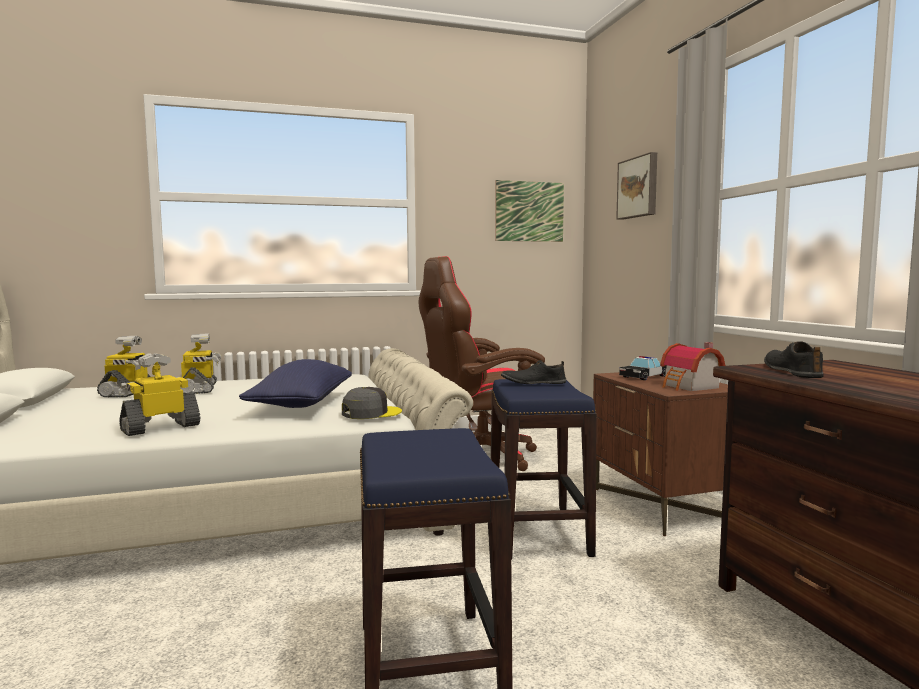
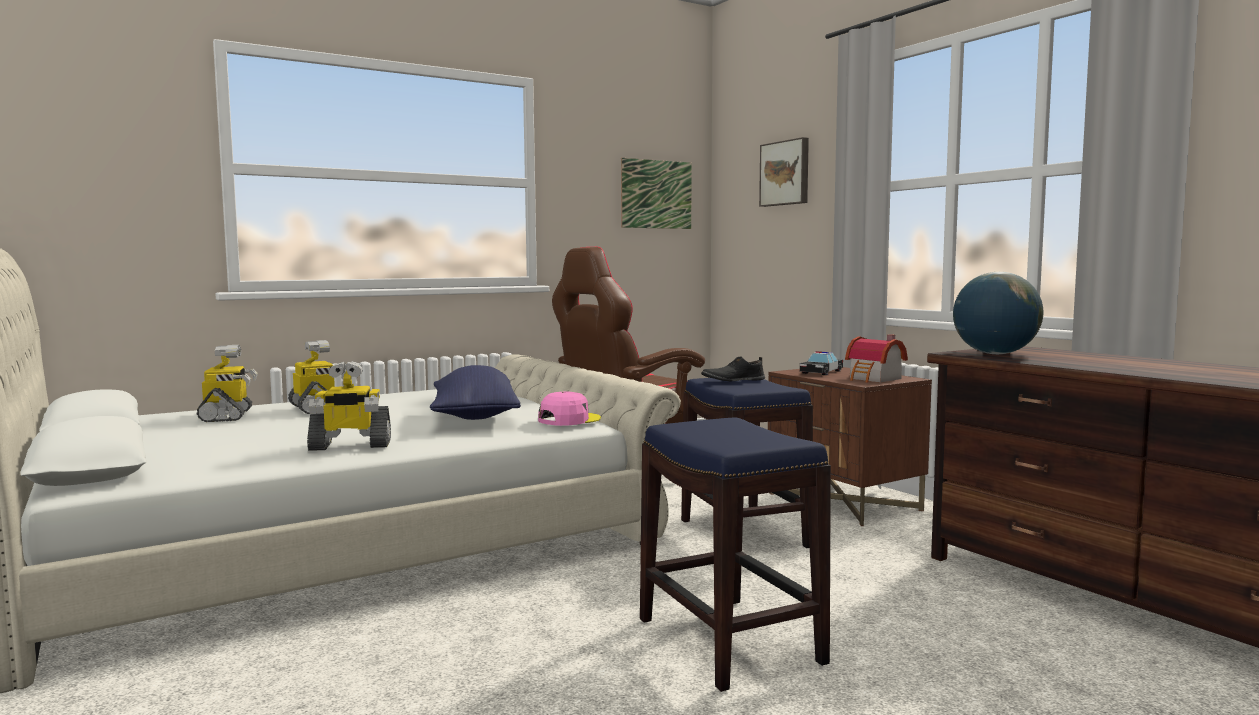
camera: 15 degrees left, 0 degrees up
toy robot [120,353,200,436] -> toy robot turned 135 degrees counterclockwise [307,361,391,451]
grey cap [342,387,402,419] -> pink cap [538,391,601,426]
black shoe [764,341,824,378] -> globe [953,272,1043,354]

